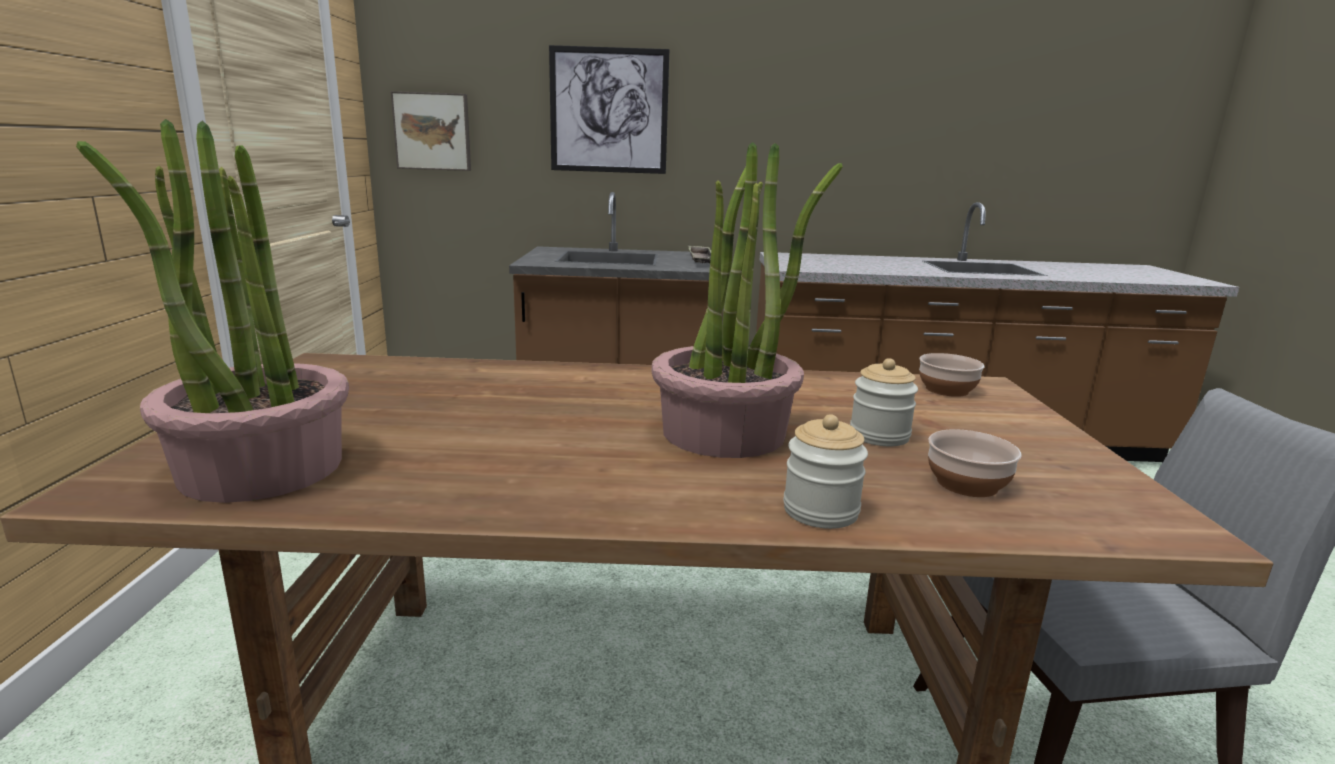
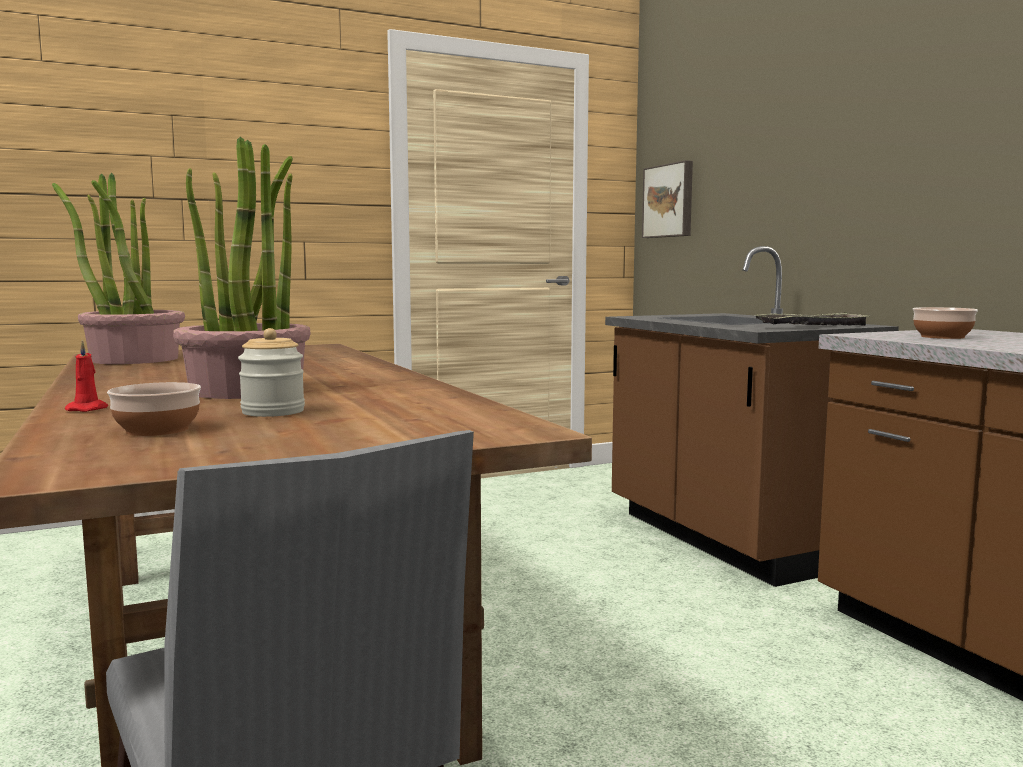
camera: 65 degrees right, 10 degrees down
picture [549,45,669,174] -> none
jar [783,414,868,529] -> red candle [65,340,108,412]
bowl [919,353,985,397] -> bowl moved to [913,307,978,339]

